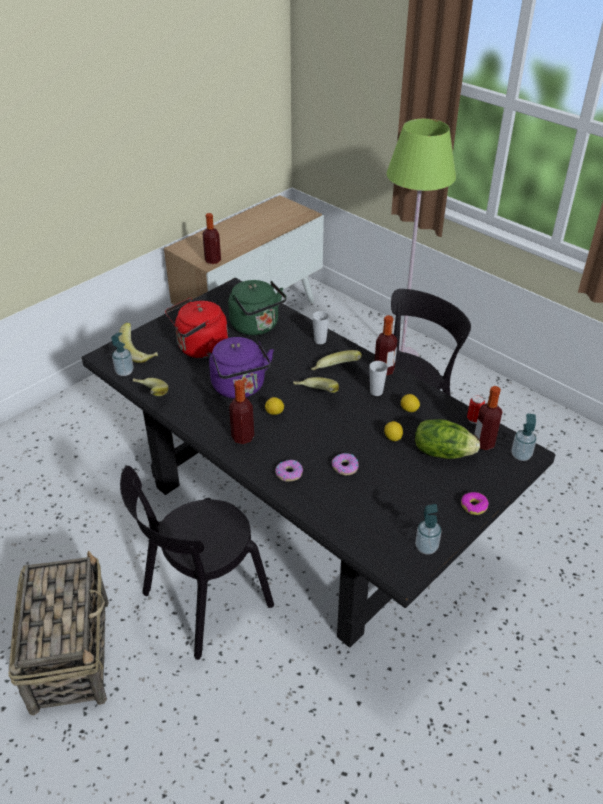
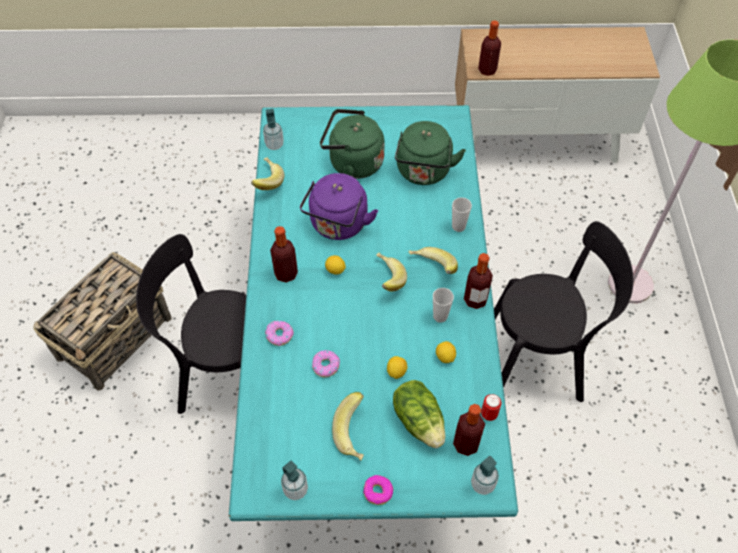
camera: 45 degrees right, 15 degrees up
black dining table [82,278,555,648] -> turquoise dining table [229,105,518,521]
banana [119,323,158,363] -> banana moved to [332,392,364,460]
red kettle [165,298,228,358] -> green kettle [320,109,385,179]

